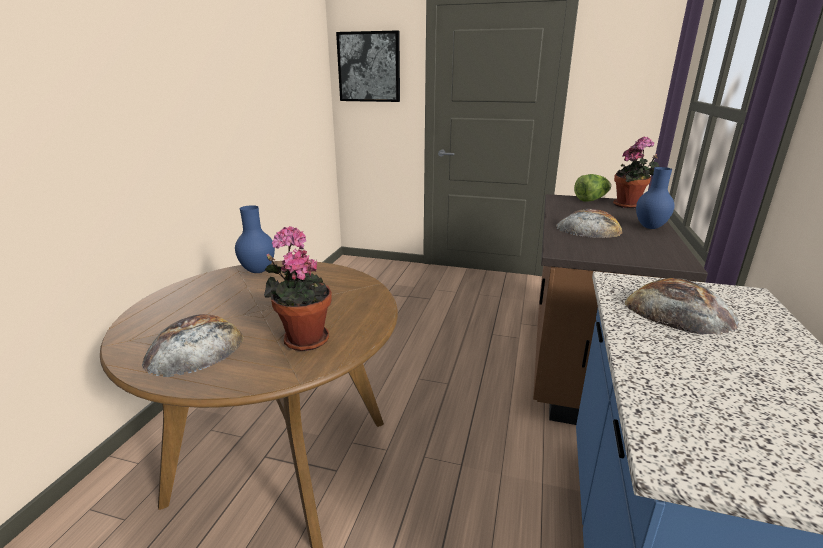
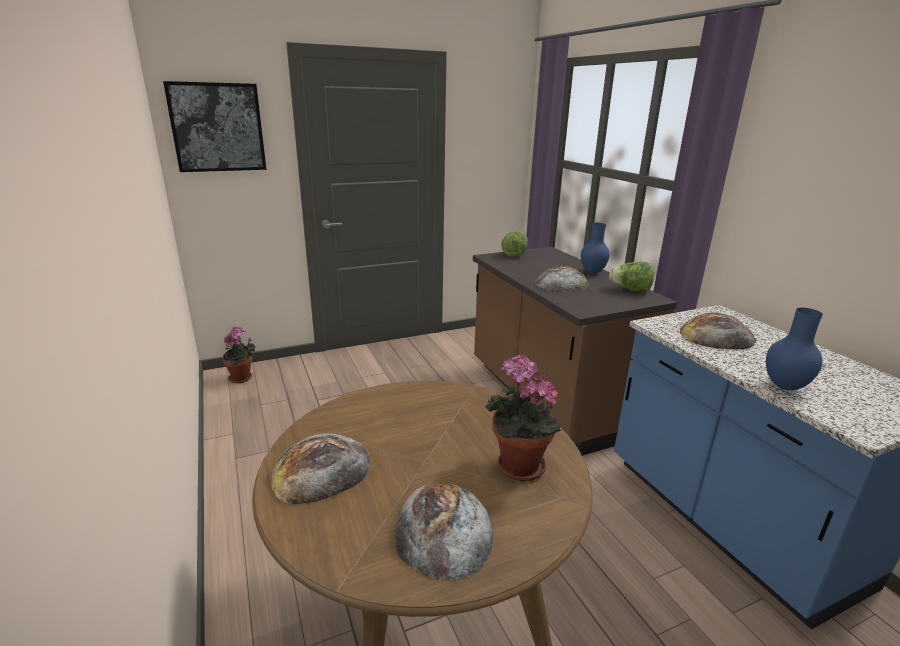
camera: 40 degrees left, 0 degrees up
blue vase [235,205,275,273] -> blue vase moved to [766,308,823,390]
potted plant [613,137,660,208] -> potted plant moved to [222,326,255,383]
none -> bread [269,433,371,505]
none -> lettuce [609,262,654,292]

